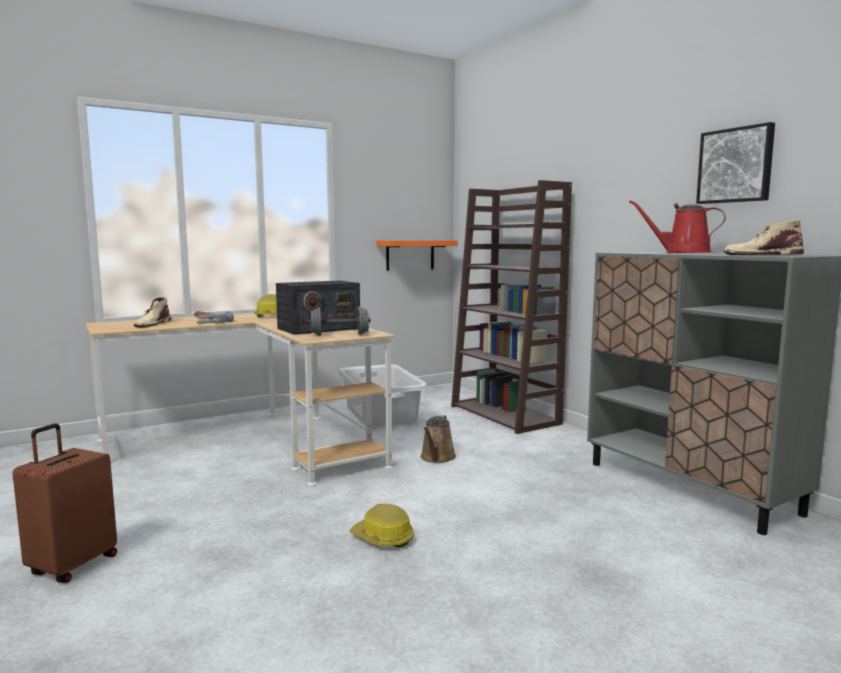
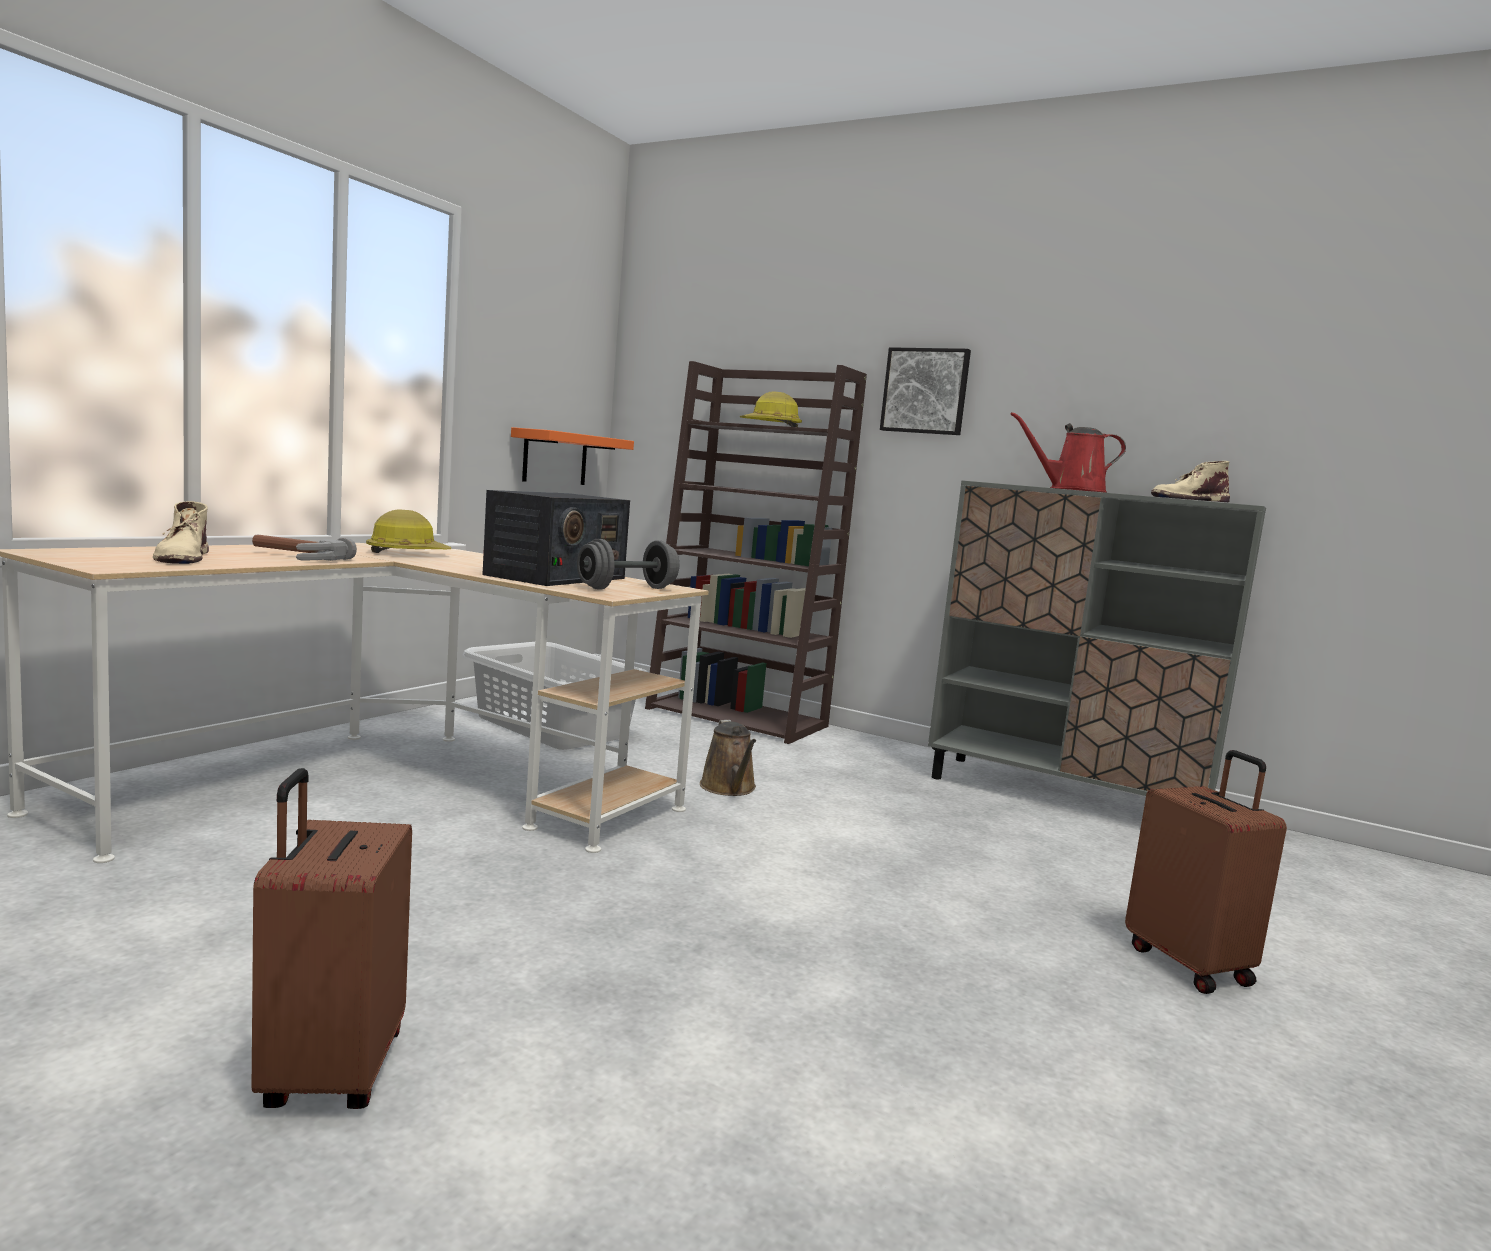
camera: 30 degrees left, 0 degrees up
hard hat [349,504,414,548] -> hard hat moved to [740,391,802,427]
picture [696,122,775,204] -> picture moved to [880,347,971,435]
none -> brown suitcase [1125,750,1287,994]

